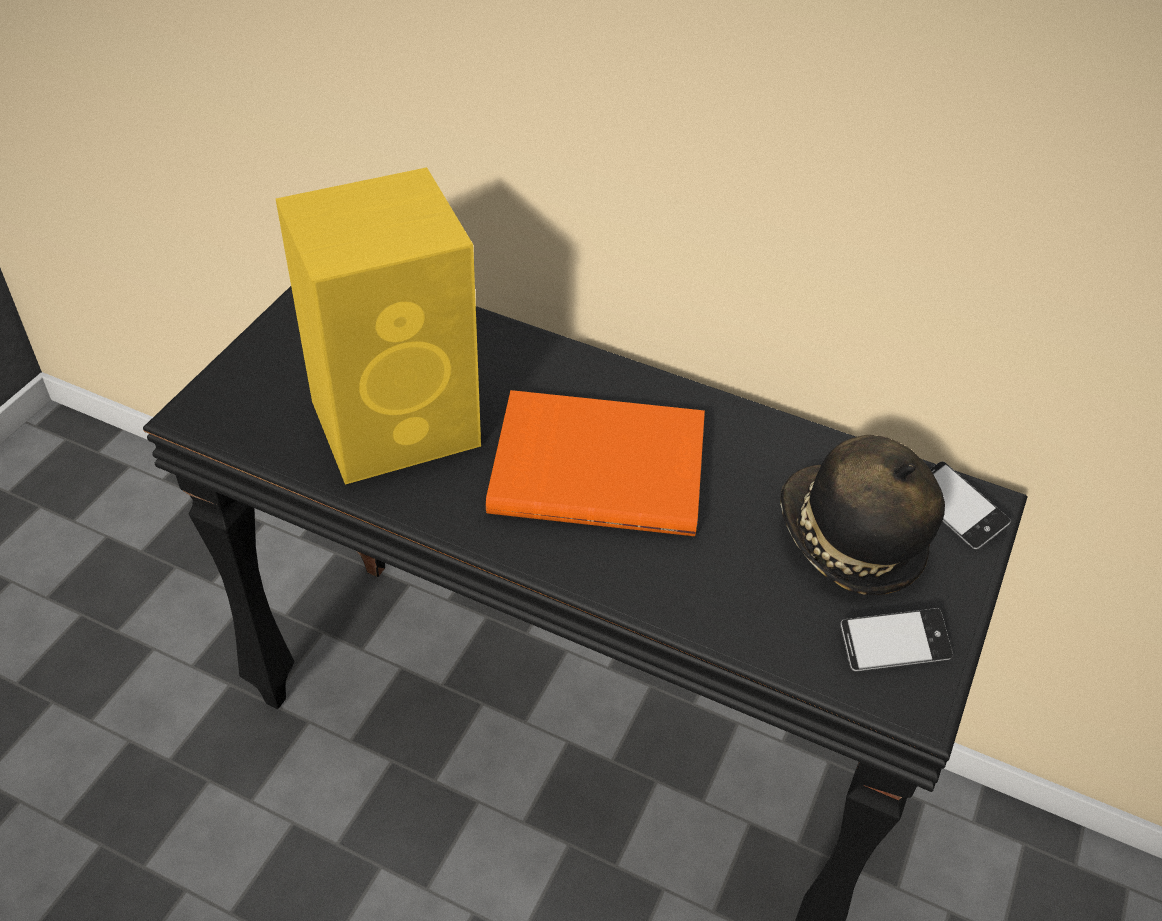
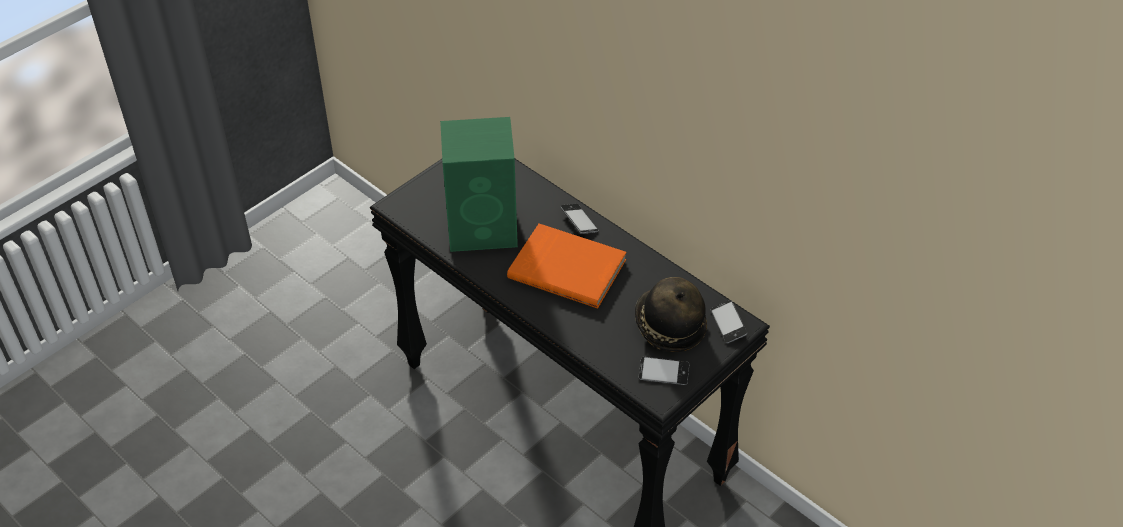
camera: 20 degrees right, 0 degrees up
yellow speaker [276,167,481,485] -> green speaker [440,117,518,252]
none -> phone [560,204,598,234]

